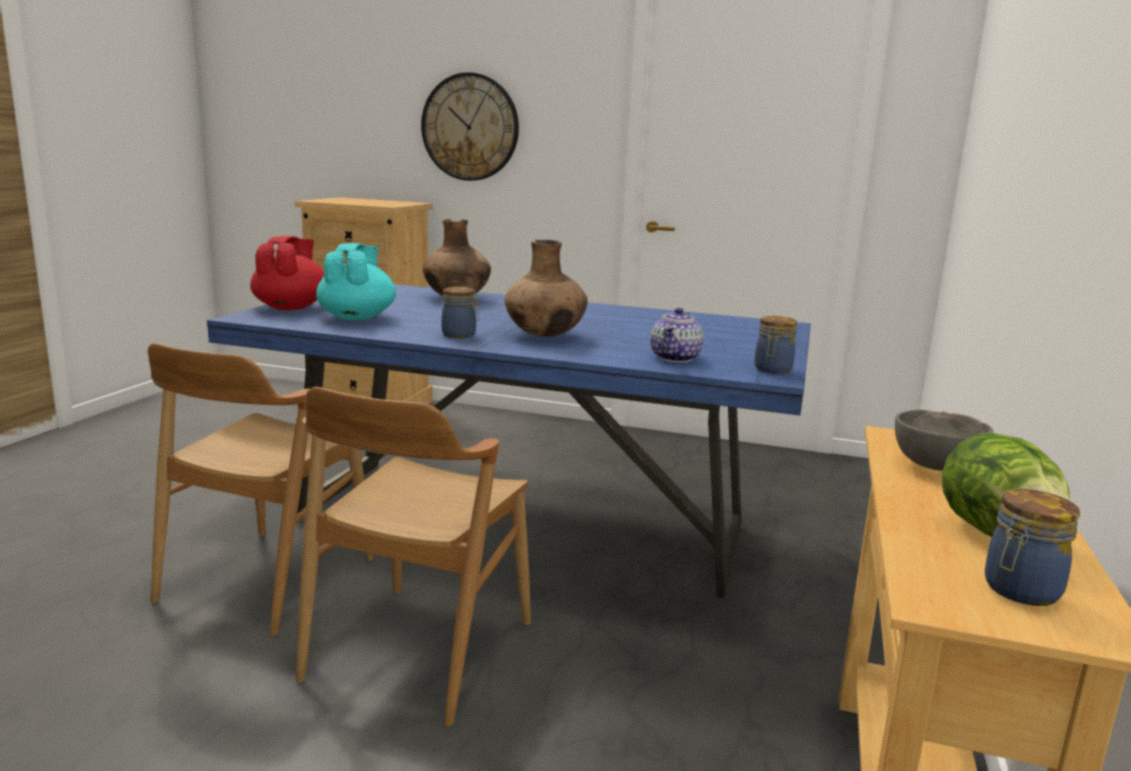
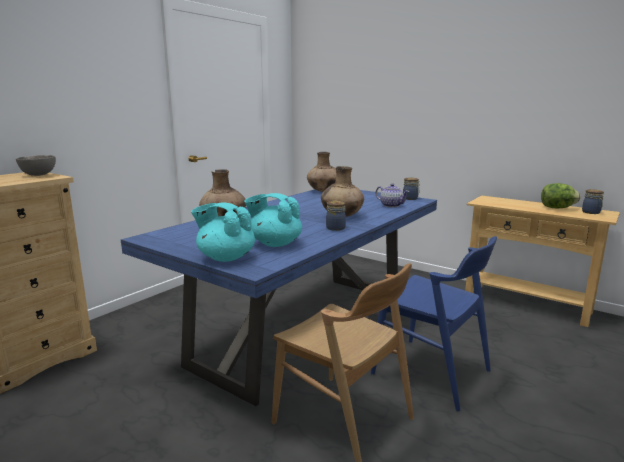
camera: 70 degrees left, 0 degrees up
red teapot [250,236,324,310] -> turquoise teapot [191,202,255,262]
brown chair [296,387,531,726] -> blue chair [371,236,497,411]
wall clock [421,72,519,181] -> none
grey bowl [895,410,993,471] -> grey bowl moved to [16,155,56,176]
none -> brown vase [307,152,336,192]

